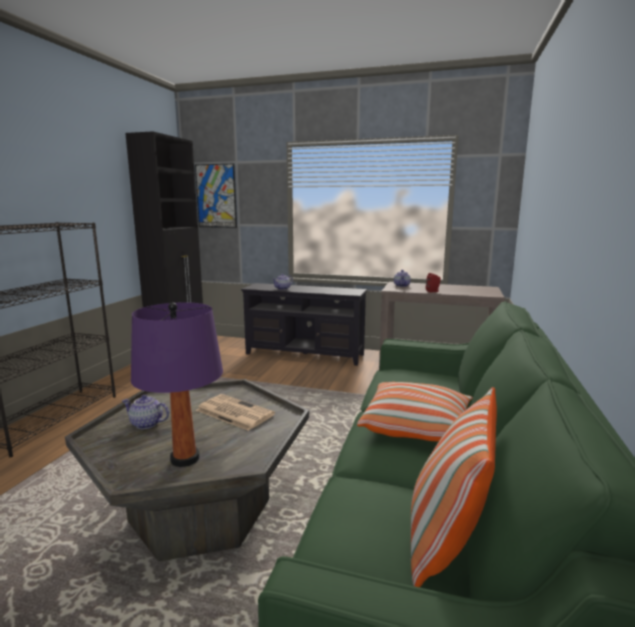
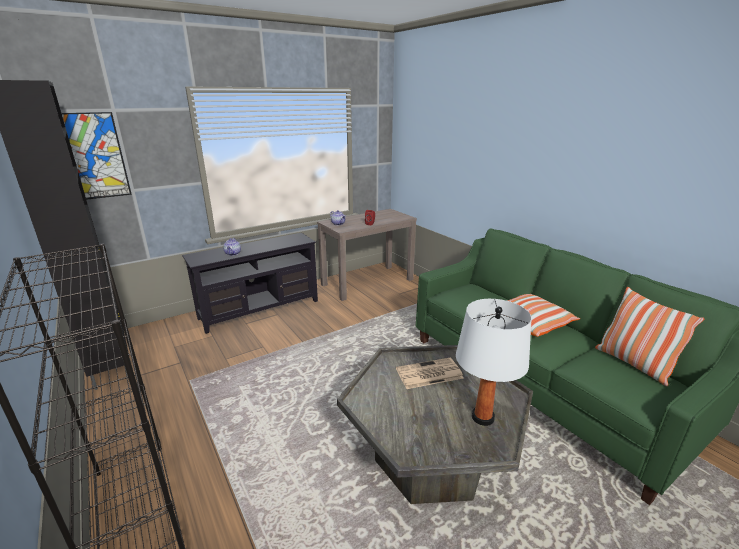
camera: 50 degrees left, 10 degrees up
teapot [122,395,169,429] -> none
purple table lamp [131,302,223,467] -> white table lamp [456,299,532,426]

